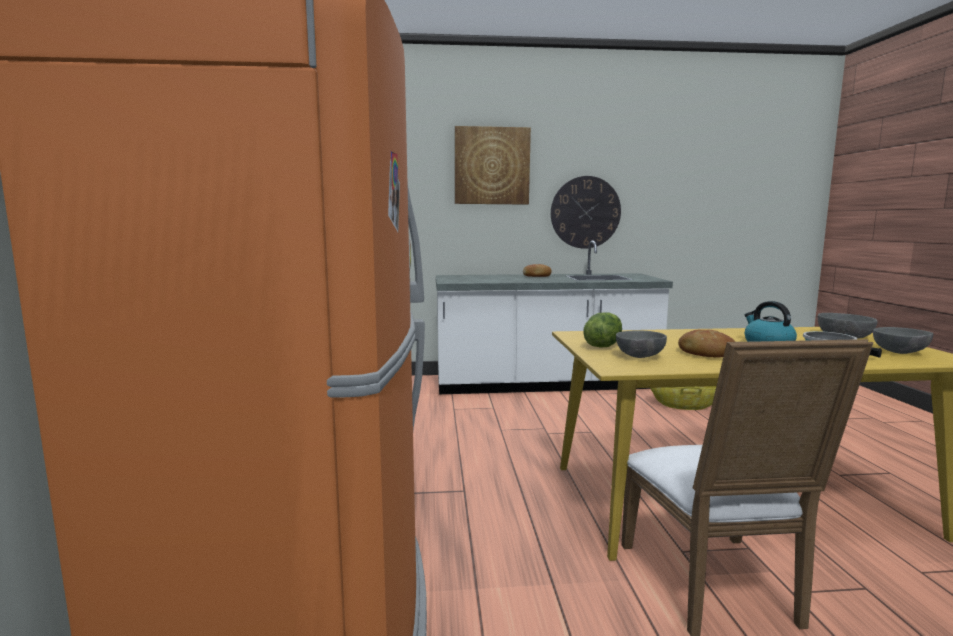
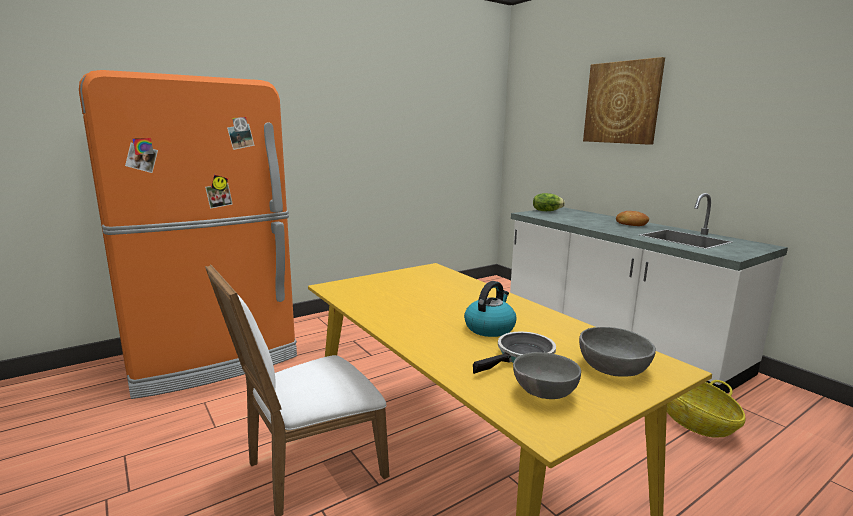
camera: 60 degrees right, 5 degrees up
wall clock [551,176,621,249] -> none
lettuce [583,313,622,348] -> lettuce moved to [533,193,565,211]
grey bowl [616,330,667,358] -> none
bread [678,330,735,358] -> none

